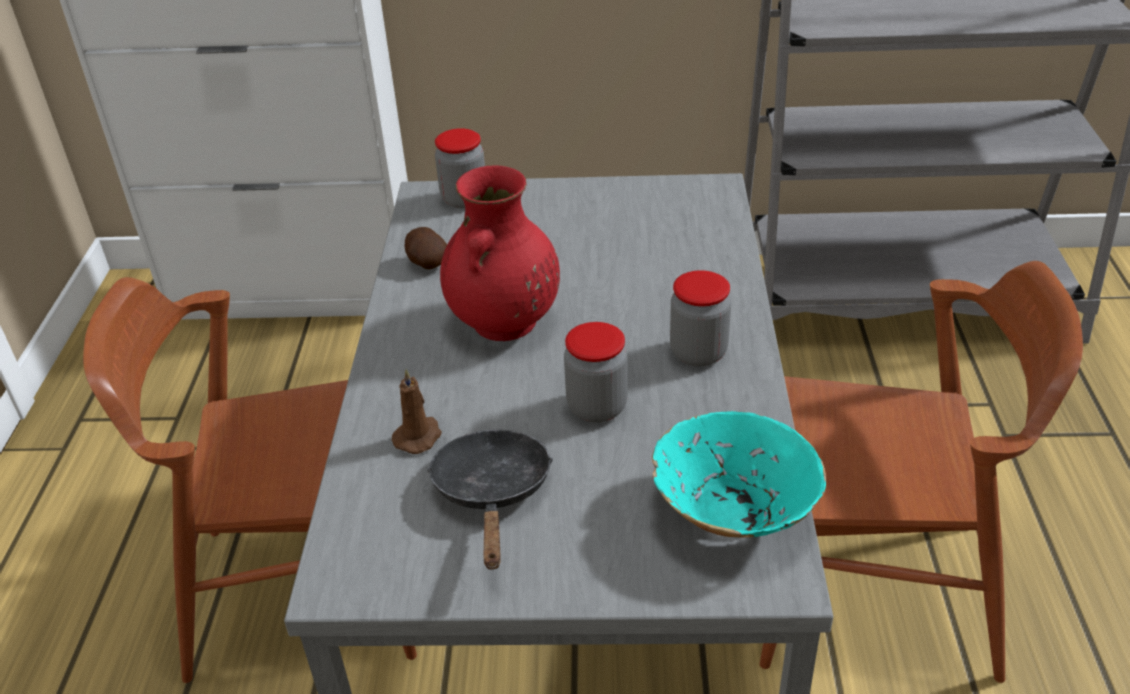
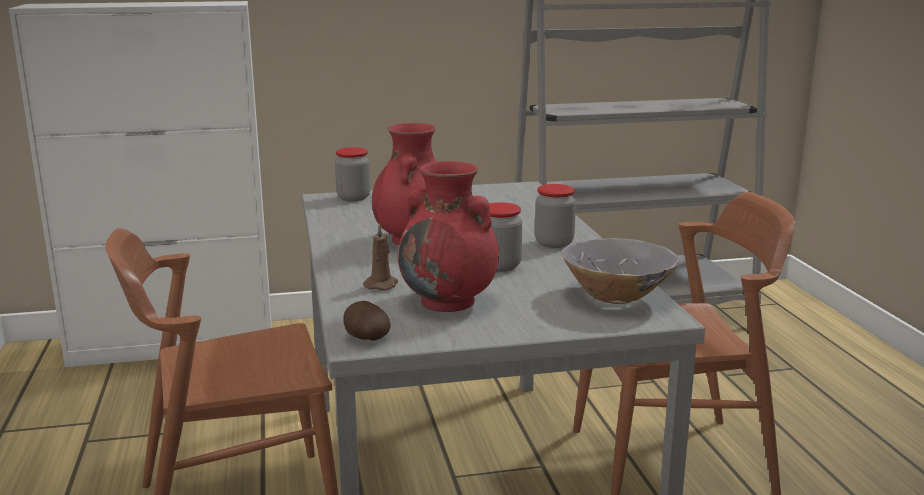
camera: 15 degrees left, 20 degrees down
potato [404,227,447,269] -> potato moved to [344,301,391,341]
black frying pan [427,430,553,569] -> red vase [398,161,499,312]
turquoise bowl [652,411,826,538] -> grey bowl [561,238,680,304]

